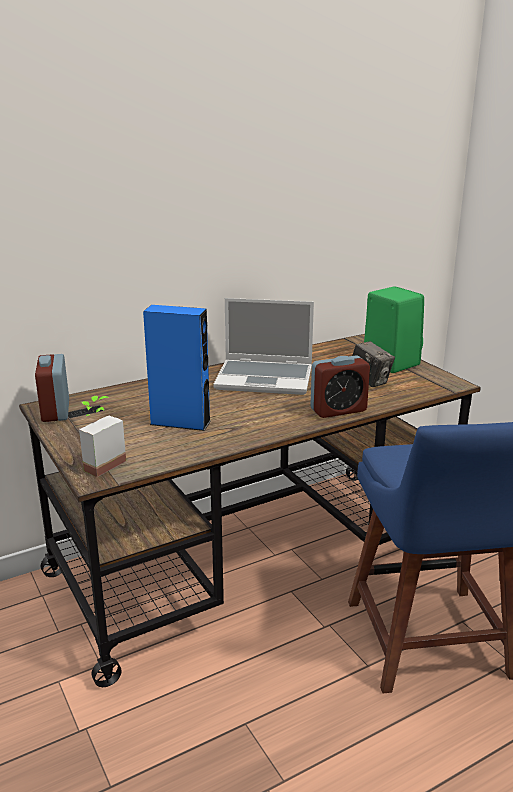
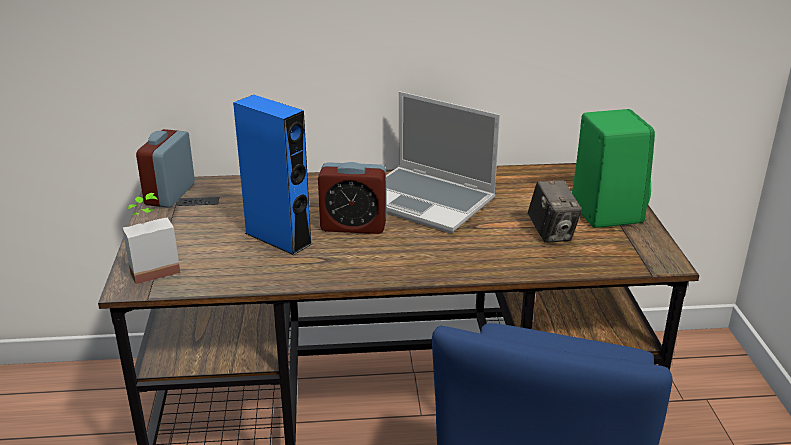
camera: 25 degrees right, 5 degrees up
alarm clock [310,355,370,418] -> alarm clock moved to [318,162,387,234]

